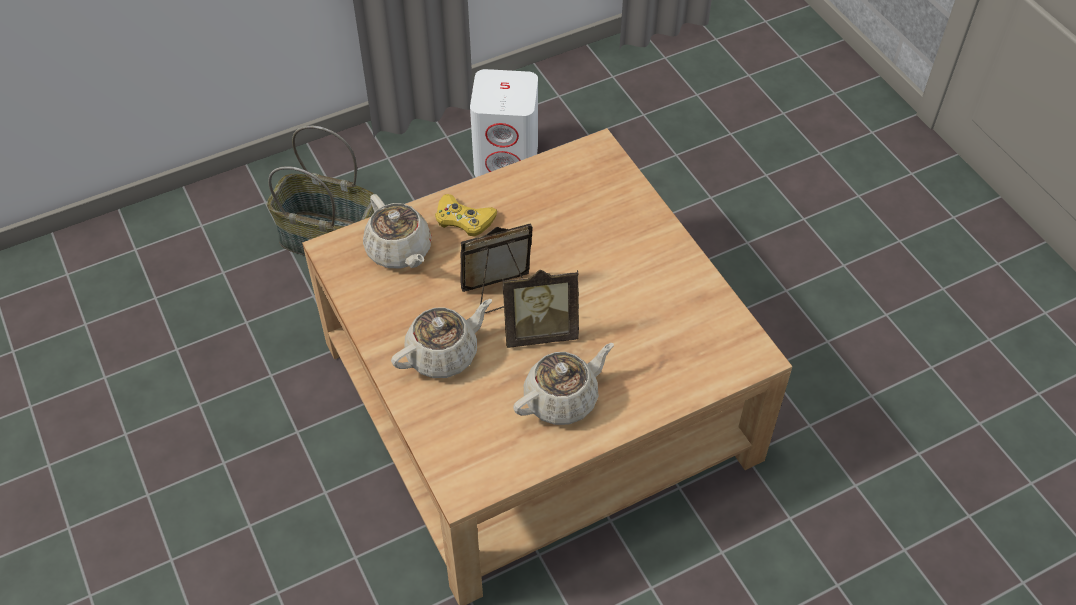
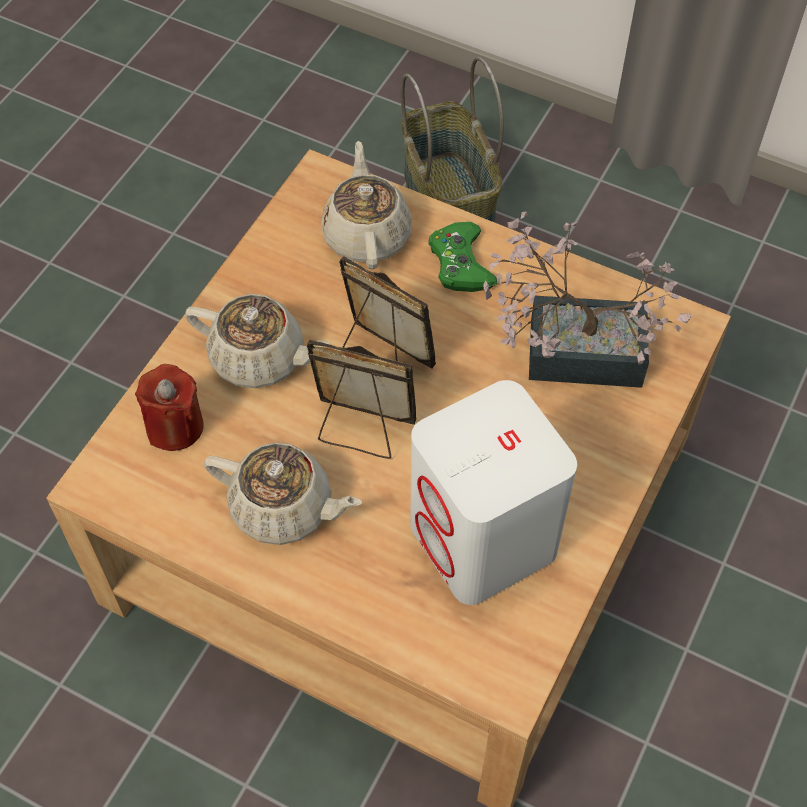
camera: 55 degrees right, 5 degrees up
beige teapot [363,194,432,269] -> beige teapot turned 150 degrees clockwise [321,141,412,269]
yellow game controller [435,194,497,236] -> green game controller [429,222,497,292]
white speaker [470,69,538,177] -> white speaker moved to [410,380,577,605]
picture frame [502,270,579,348] -> picture frame turned 150 degrees clockwise [307,340,417,459]
none -> red candle [135,364,204,451]
none -> potted plant [483,211,691,388]

